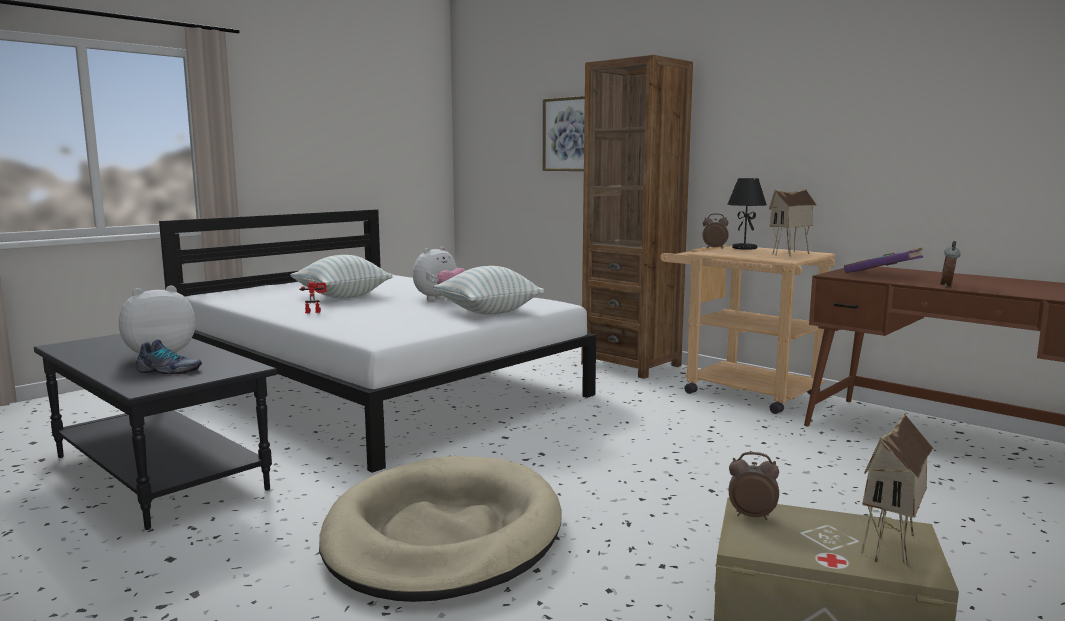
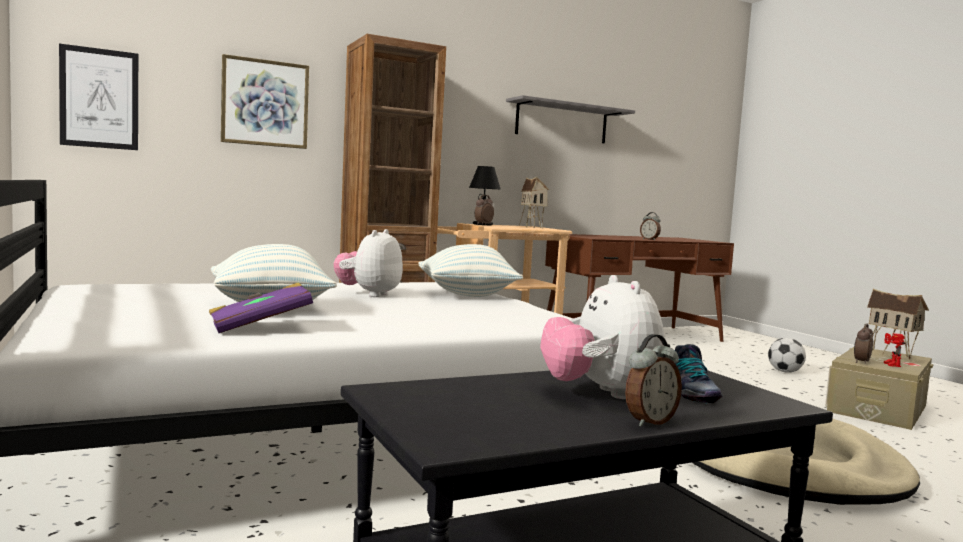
camera: 70 degrees left, 5 degrees down
shoe [136,340,202,374] -> shoe turned 150 degrees clockwise [675,344,723,404]
toy robot [300,282,326,313] -> toy robot moved to [884,333,905,367]
plush toy [413,246,465,300] -> plush toy turned 135 degrees counterclockwise [334,229,403,297]
purple book [844,248,923,273] -> purple book moved to [209,282,313,333]
none -> picture [59,44,138,150]
none -> grey shelf [506,95,635,143]
none -> alarm clock [625,334,682,427]
none -> football [768,338,806,373]

